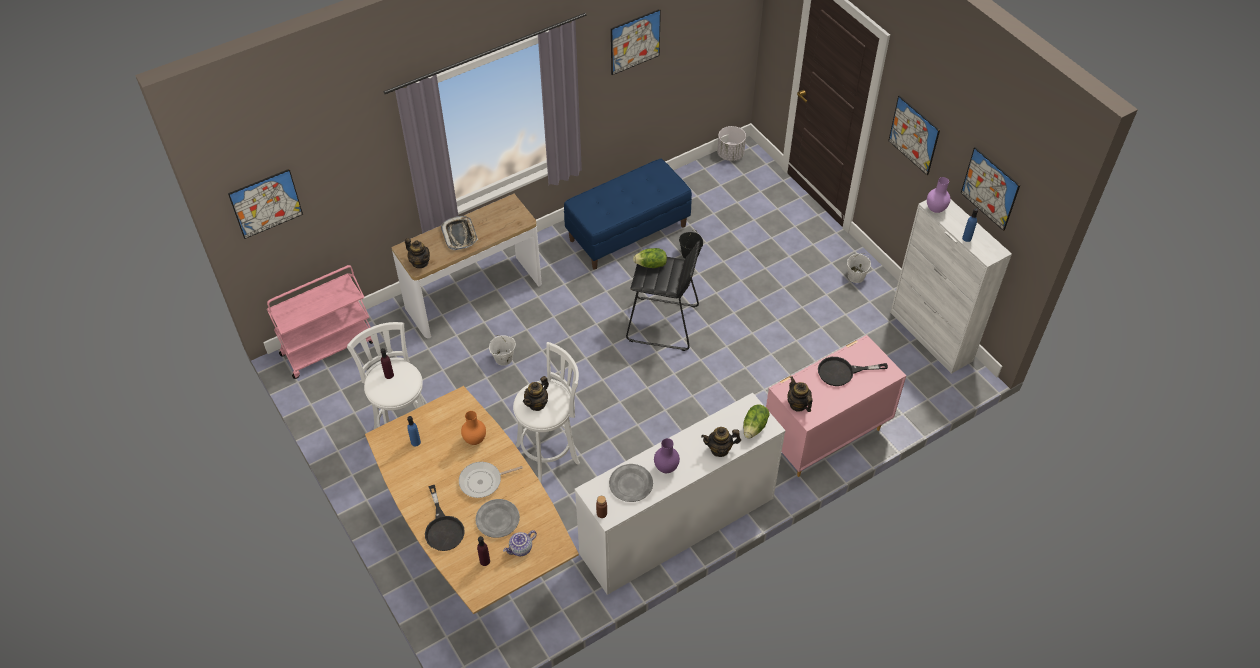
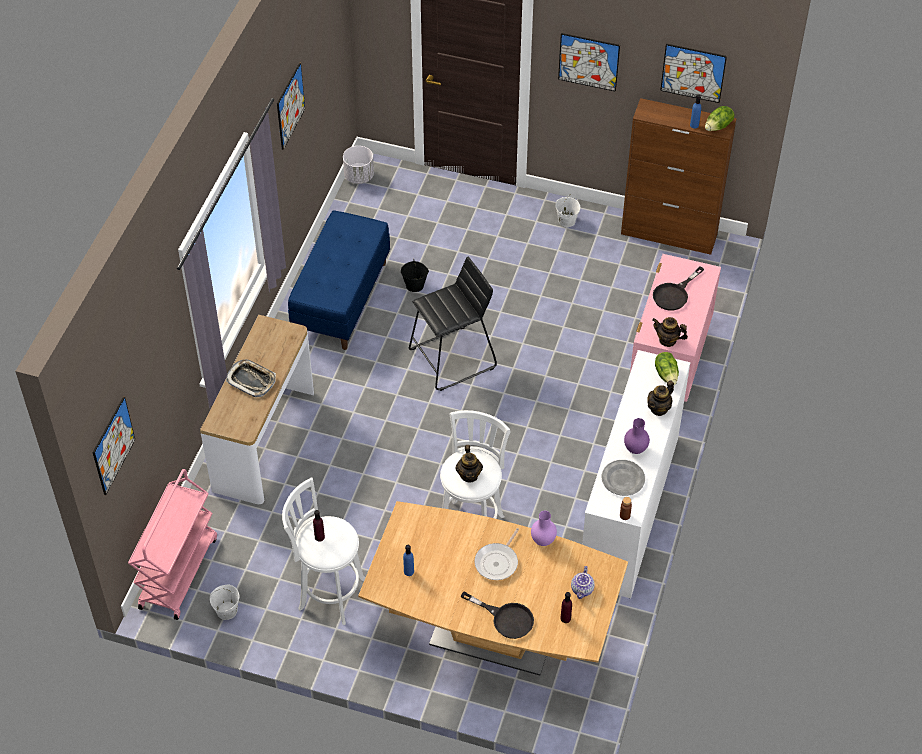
camera: 40 degrees left, 0 degrees up
teapot [405,238,430,268] -> none
orange vase [461,411,486,445] -> none
grey plate [475,499,520,538] -> none
white bucket [489,335,516,366] -> white bucket moved to [210,585,239,620]
lettuce [633,248,667,268] -> lettuce moved to [705,106,734,131]
white cabinet [890,200,1012,374] -> brown cabinet [621,98,737,255]
purple vase [927,177,951,213] -> purple vase moved to [531,511,557,546]

